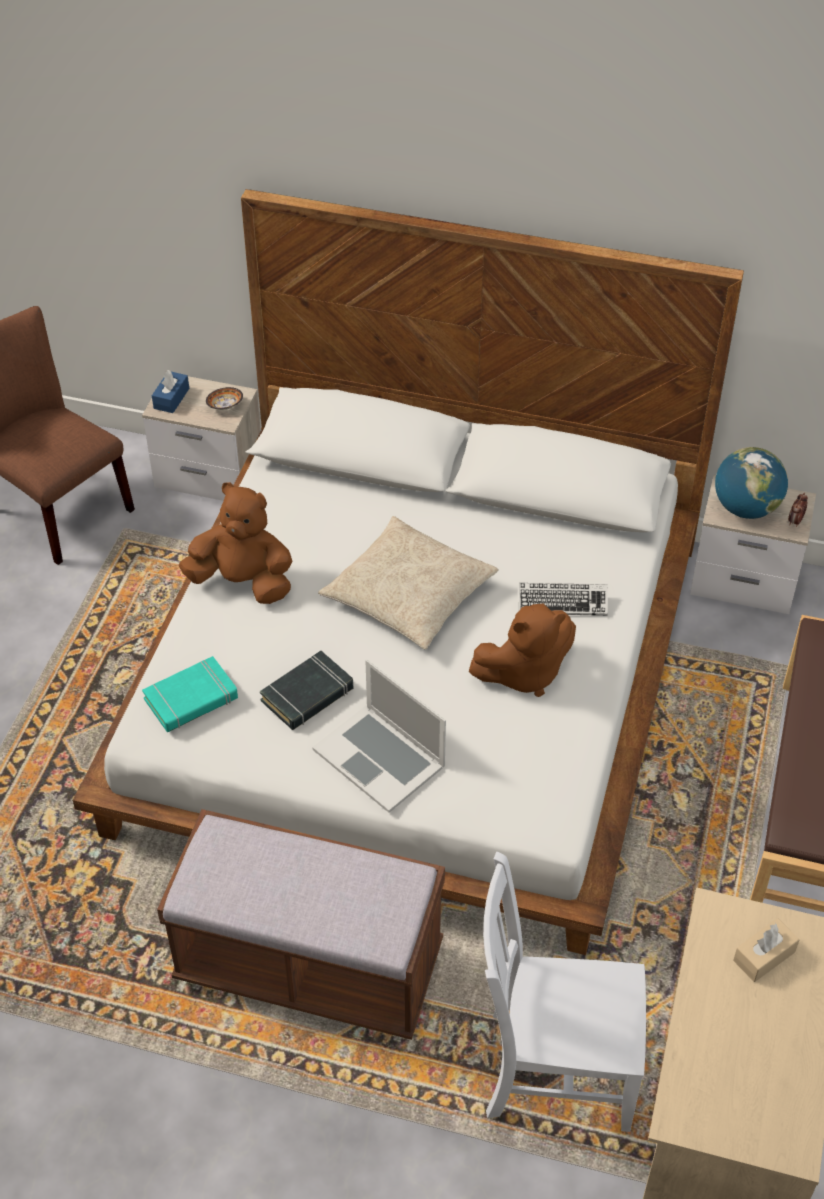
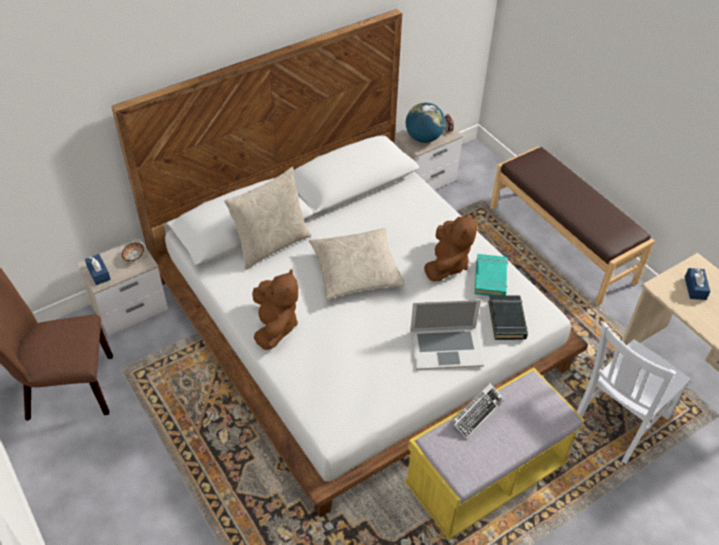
camera: 50 degrees left, 0 degrees up
turquoise book [142,656,238,732] -> turquoise book moved to [475,254,508,296]
brown bench [157,809,445,1040] -> yellow bench [404,367,585,540]
brown plush toy [178,482,292,604] -> brown plush toy turned 120 degrees clockwise [252,269,298,350]
black book [260,651,353,730] -> black book moved to [489,296,528,340]
keyboard [519,583,608,616] -> keyboard moved to [450,383,505,440]
beige tissue box [733,918,799,982] -> blue tissue box [685,268,710,300]
none -> beige pillow [224,167,311,270]

